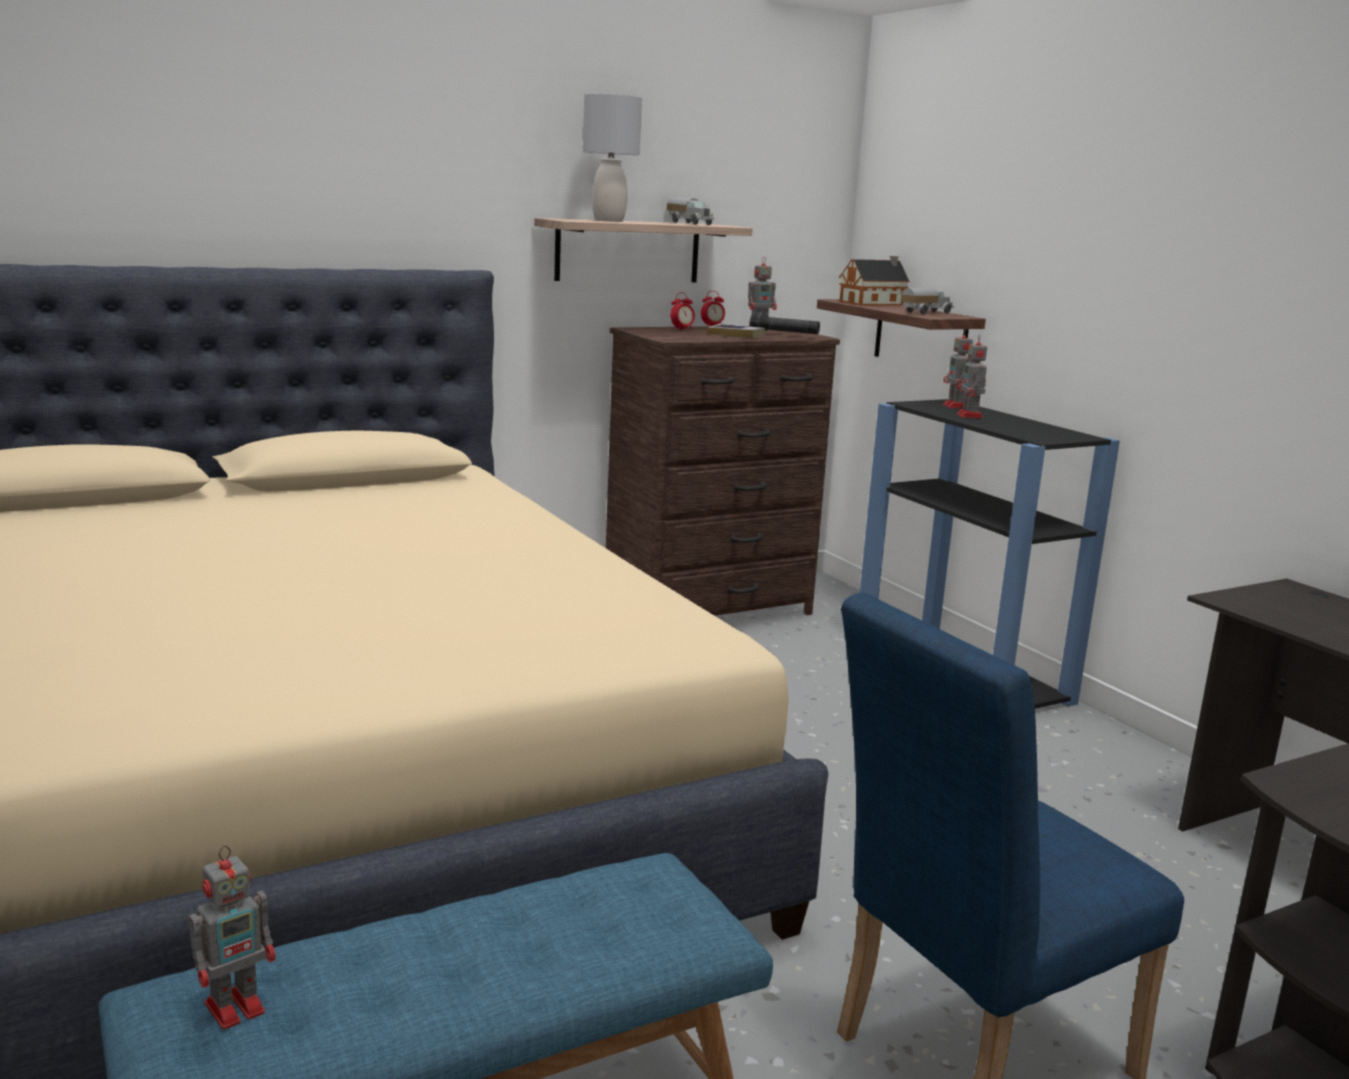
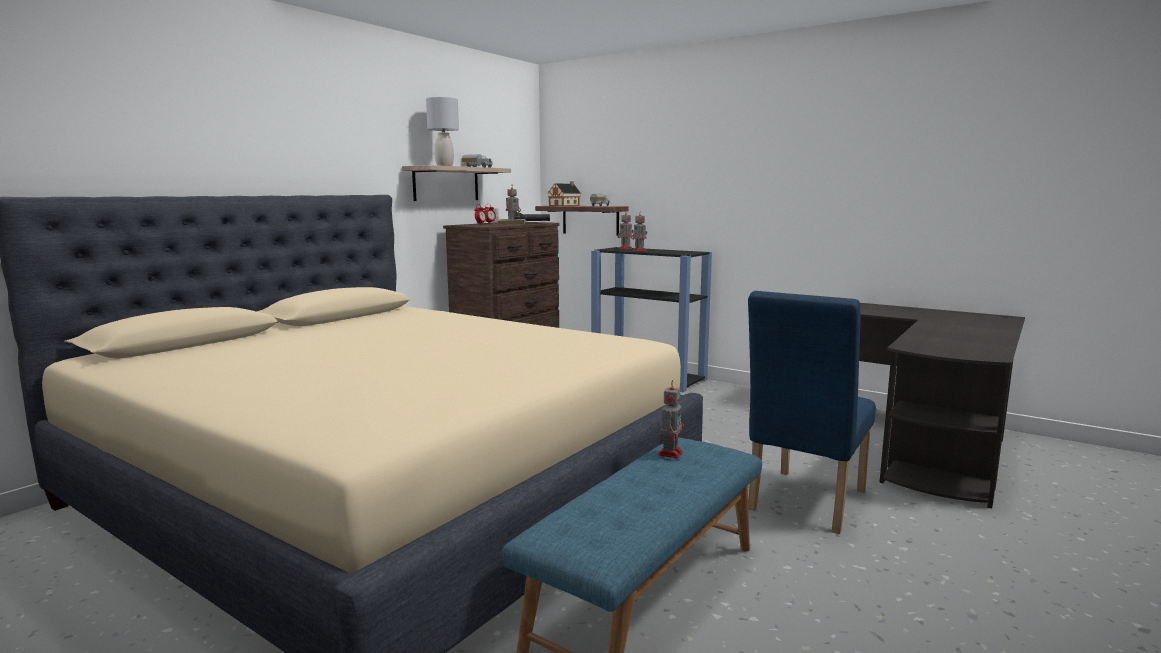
camera: 25 degrees left, 5 degrees down
toy robot [189,846,275,1030] -> toy robot moved to [658,380,684,458]

